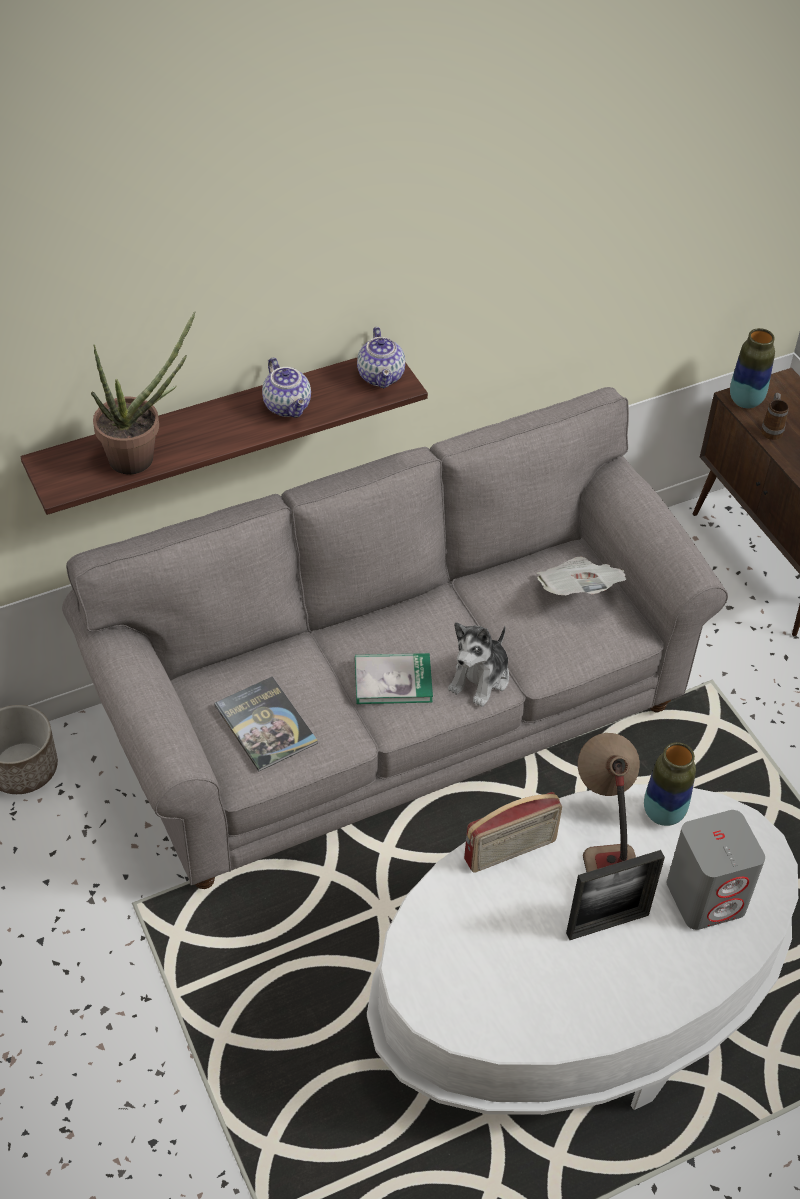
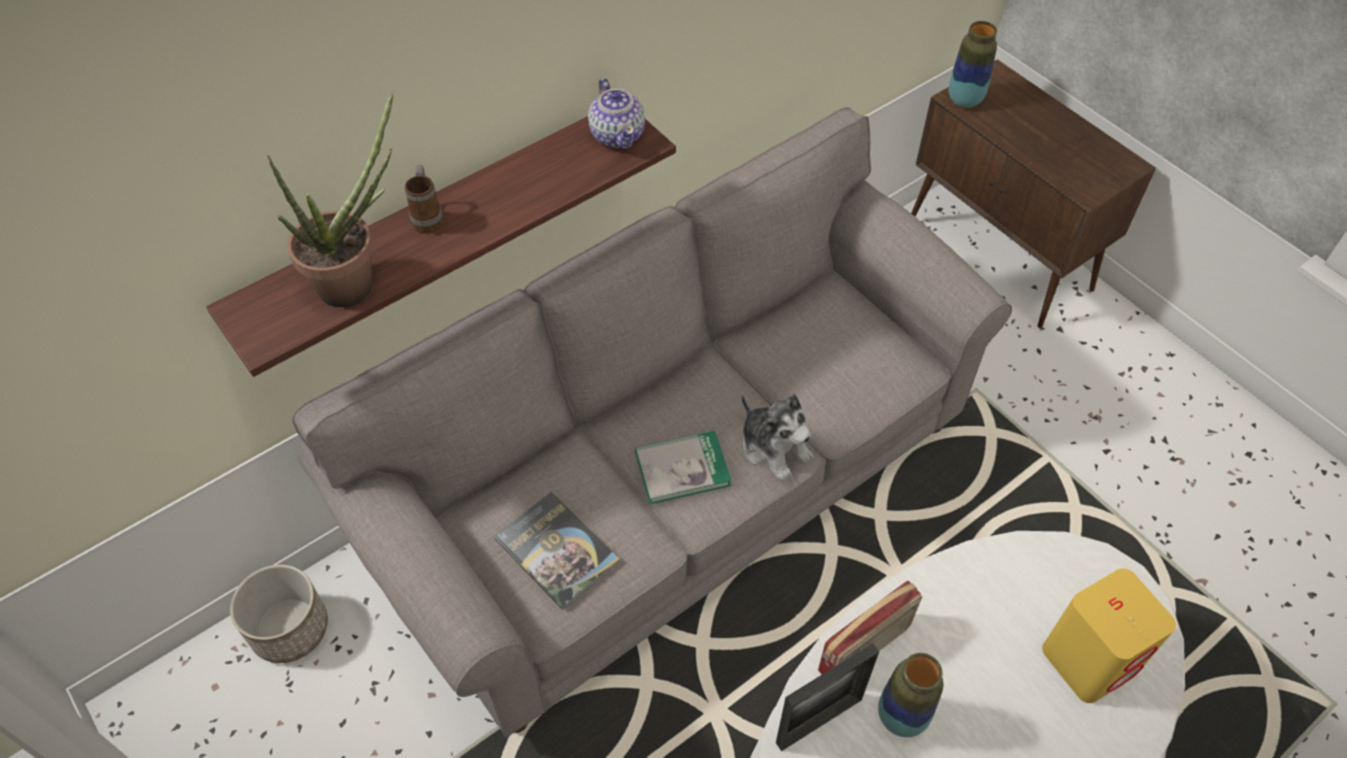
camera: 10 degrees left, 5 degrees up
teapot [262,357,311,418] -> none
plush toy [448,622,509,707] -> plush toy turned 60 degrees counterclockwise [741,394,813,481]
newspaper [537,556,626,595] -> none
picture frame [566,850,665,940] -> picture frame moved to [776,643,879,751]
table lamp [578,733,640,872] -> none
vase [644,742,696,826] -> vase moved to [878,653,943,737]
grey speaker [667,810,765,930] -> yellow speaker [1042,568,1176,703]
mug [761,393,789,440] -> mug moved to [405,165,444,233]

